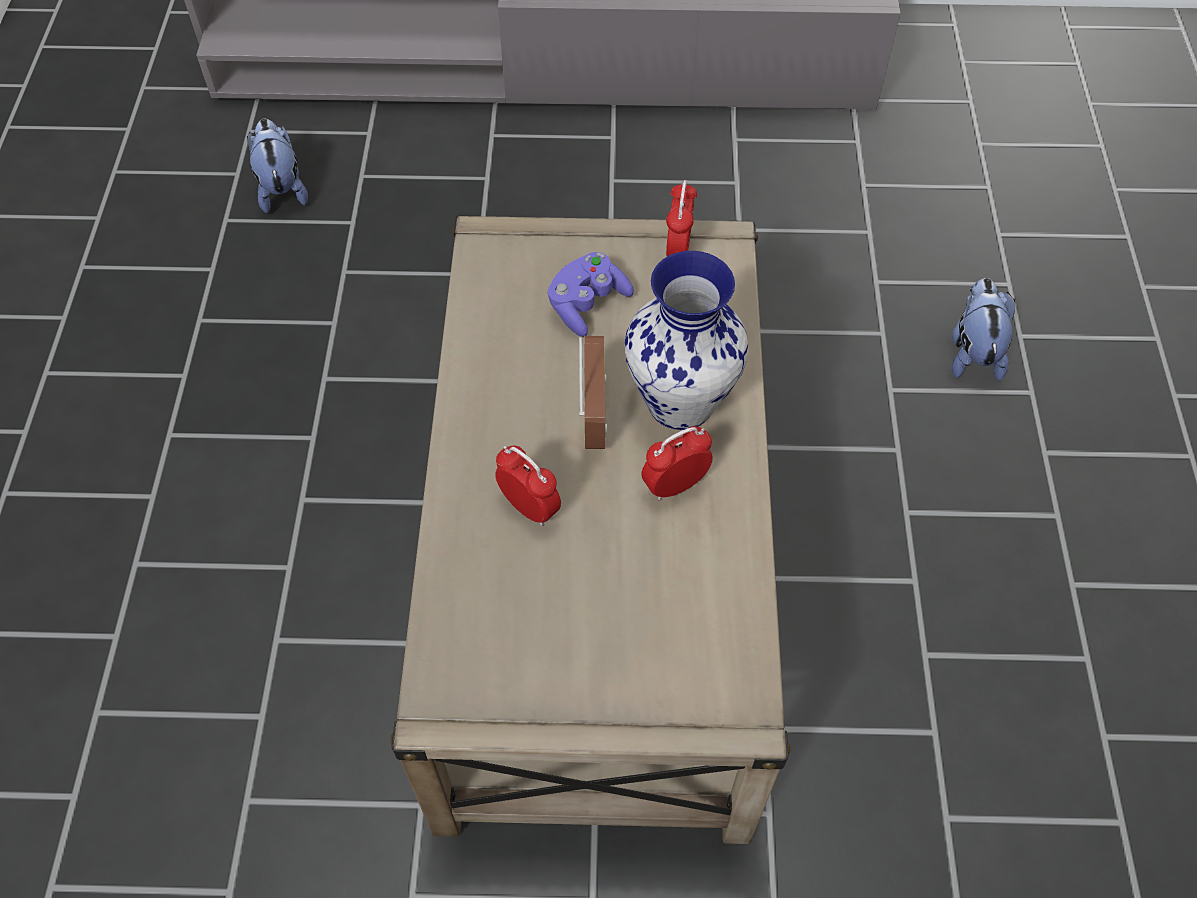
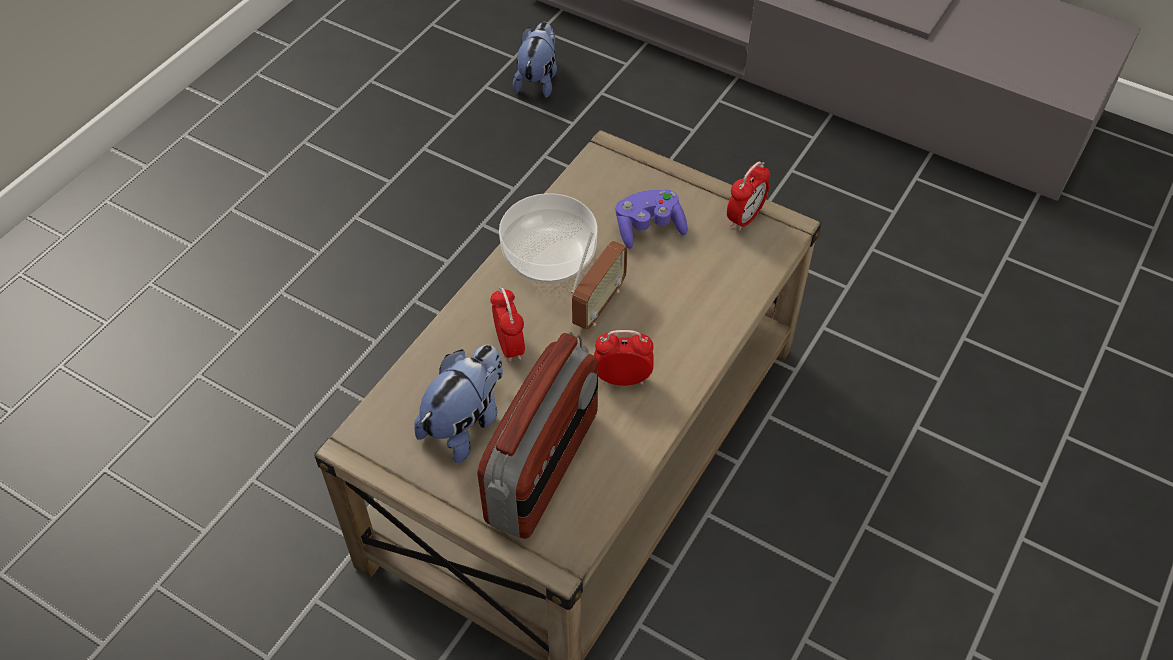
camera: 30 degrees right, 5 degrees down
vase [625,251,749,430] -> none
plush toy [952,278,1015,381] -> plush toy moved to [414,345,503,463]
none -> radio [477,332,598,539]
none -> bowl [499,193,598,283]

